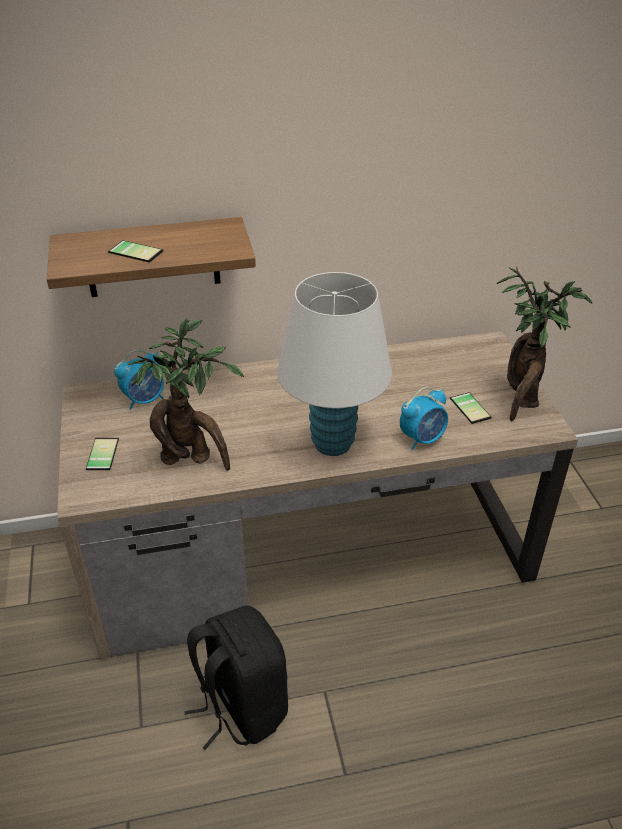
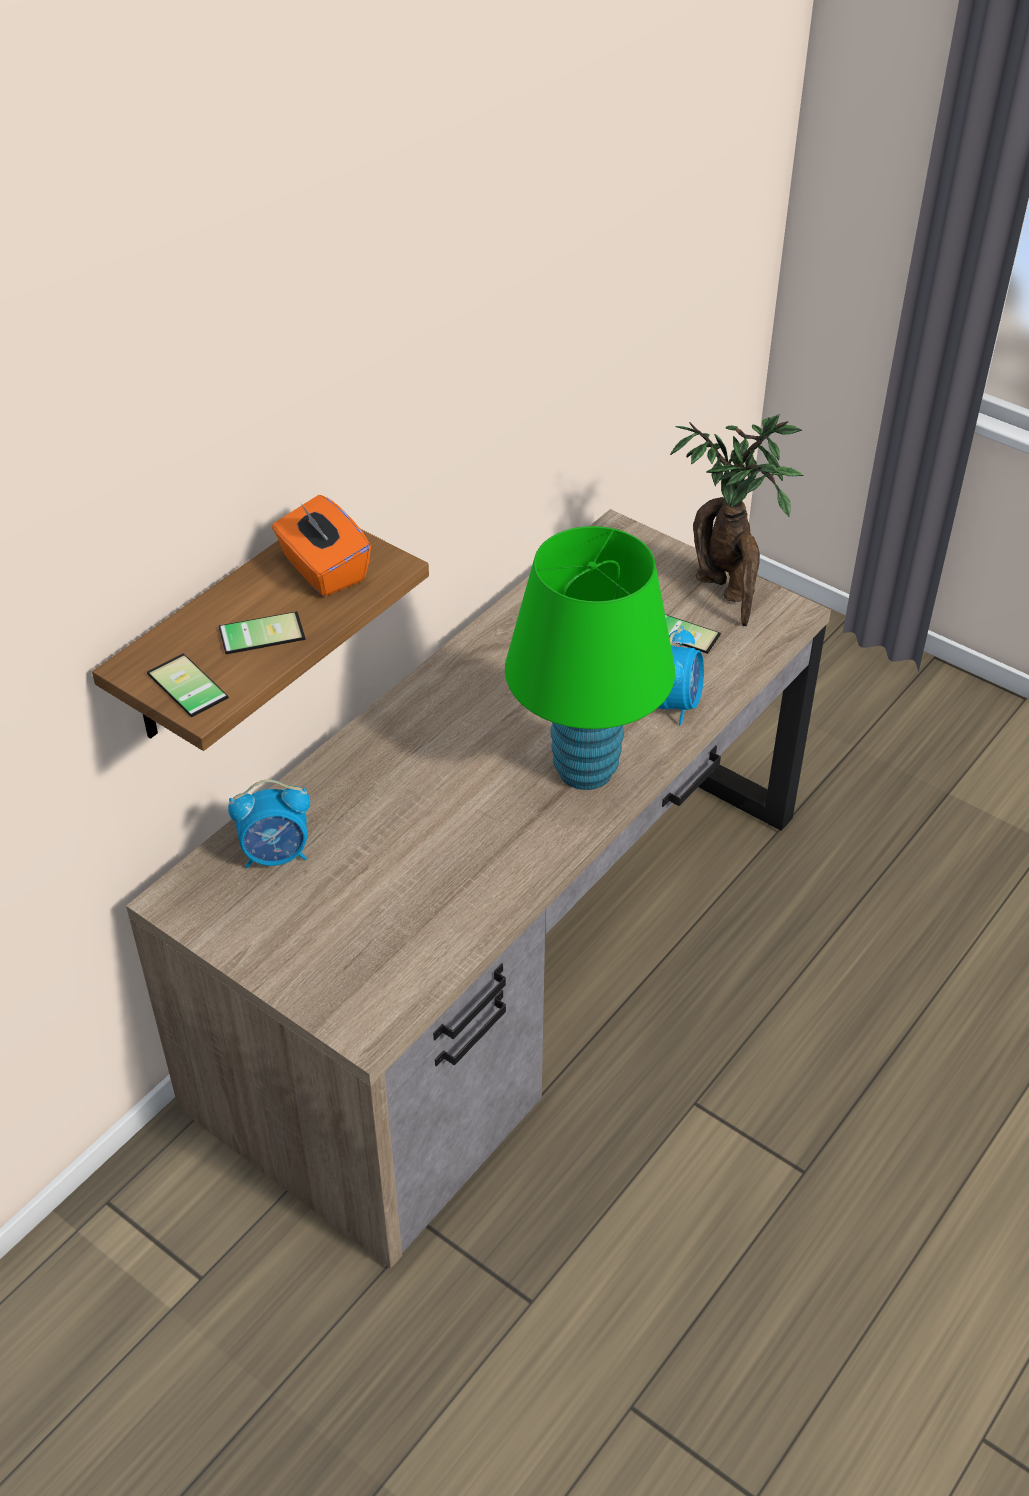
camera: 40 degrees left, 5 degrees up
phone [86,438,119,470] -> phone moved to [147,653,229,718]
alarm clock [114,350,164,410] -> alarm clock turned 60 degrees clockwise [228,779,310,869]
potted plant [128,317,244,471] -> none
black backpack [184,605,288,750] -> none
white table lamp [277,272,392,456] -> green table lamp [505,526,675,790]
none -> orange tissue box [272,495,371,596]

